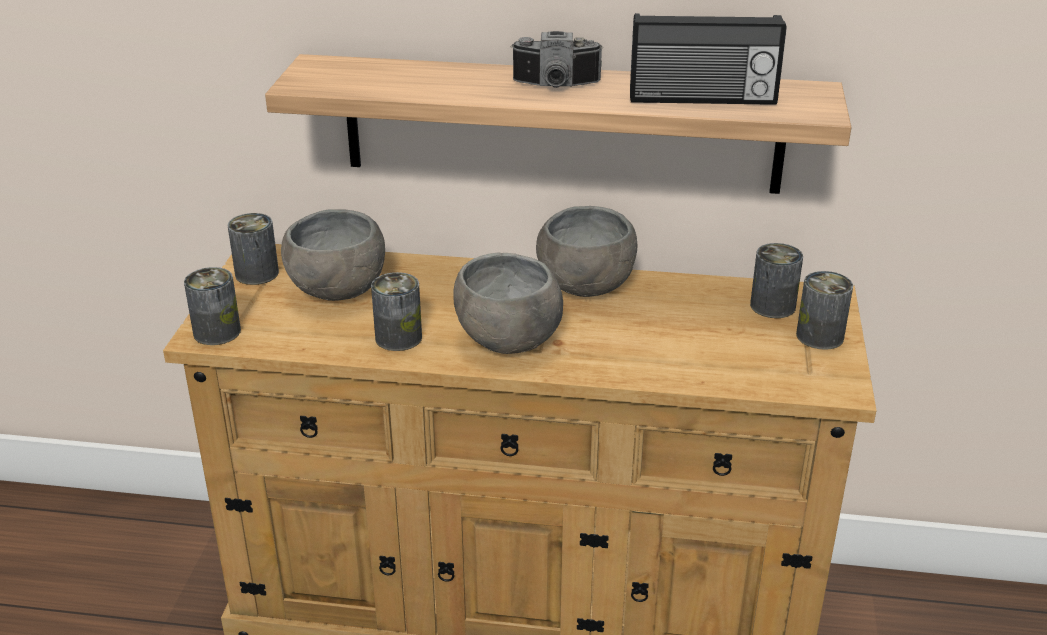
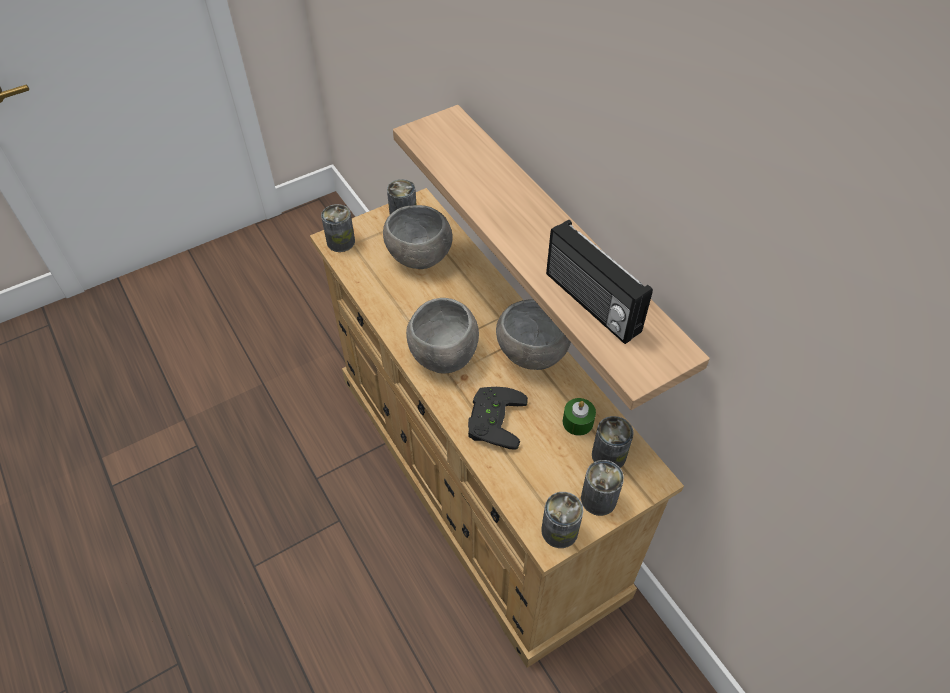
camera: 50 degrees right, 20 degrees up
can [371,272,422,351] -> can moved to [541,492,583,548]
camera [511,31,603,88] -> none
none -> black game controller [468,387,528,450]
none -> green candle [563,398,596,436]

